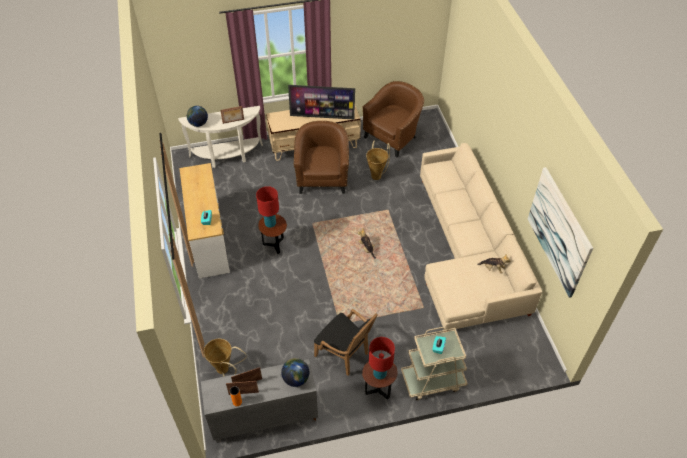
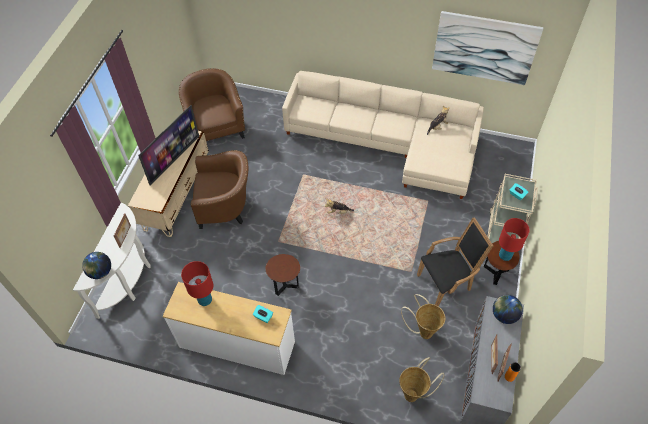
camera: 60 degrees left, 5 degrees up
red table lamp [256,186,279,228] -> red table lamp moved to [181,261,213,306]
brown armchair [294,121,349,194] -> brown armchair turned 150 degrees clockwise [191,150,248,229]
basket [366,141,390,180] -> basket moved to [401,294,445,339]

